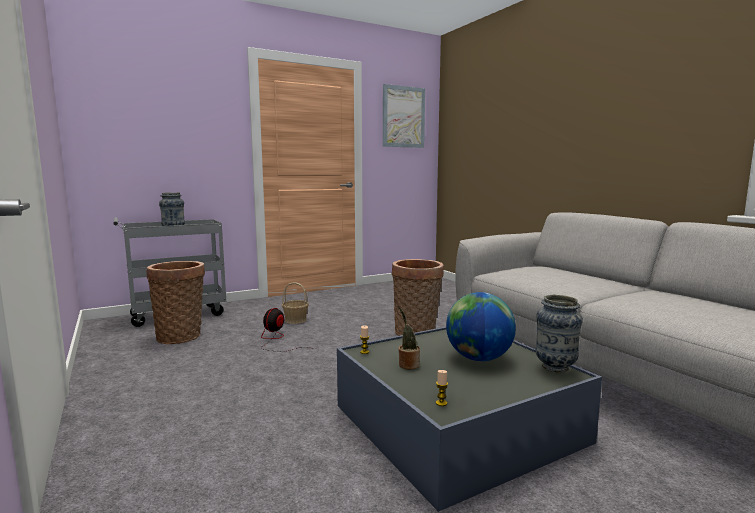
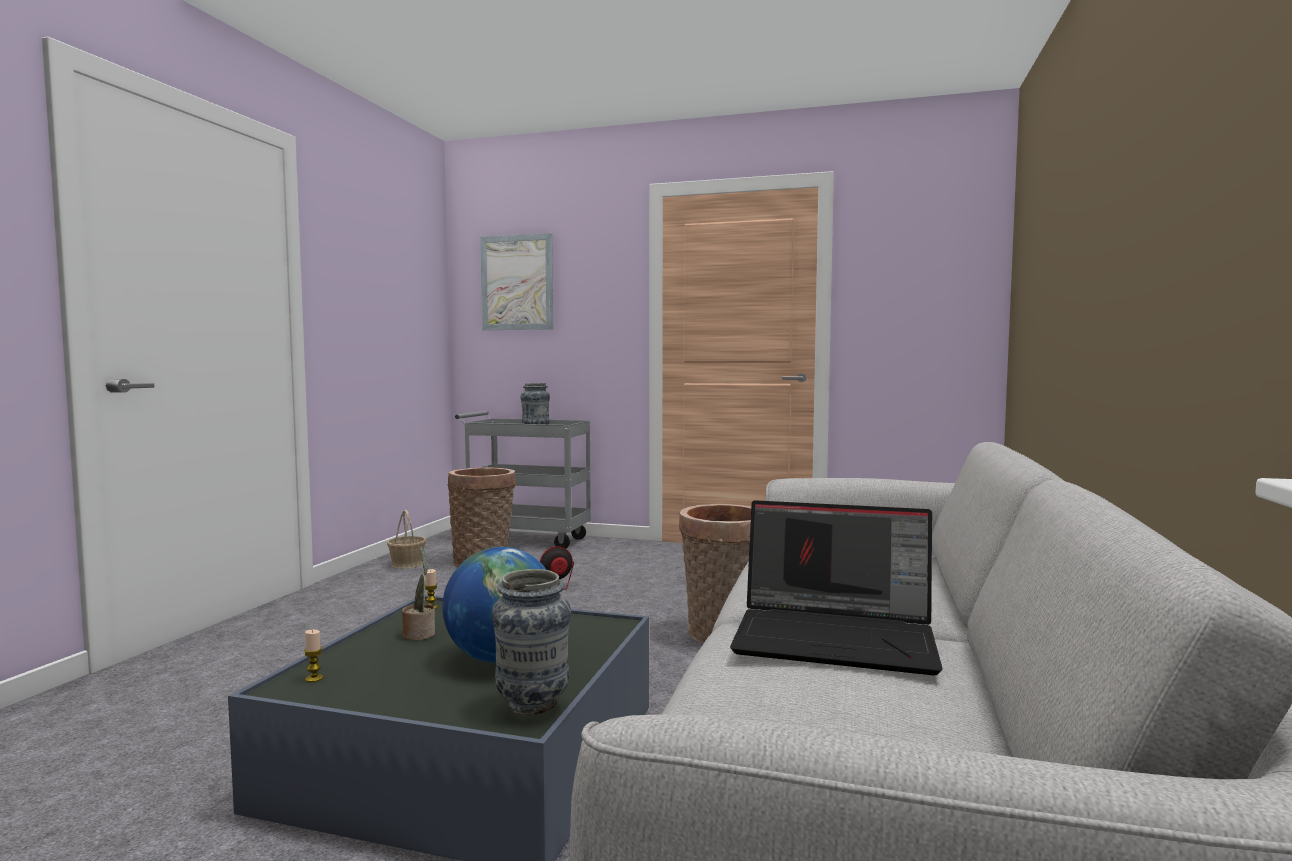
camera: 45 degrees right, 5 degrees down
basket [282,282,309,324] -> basket moved to [387,510,426,569]
picture [383,84,425,148] -> picture moved to [480,233,554,330]
none -> laptop [730,500,943,675]

